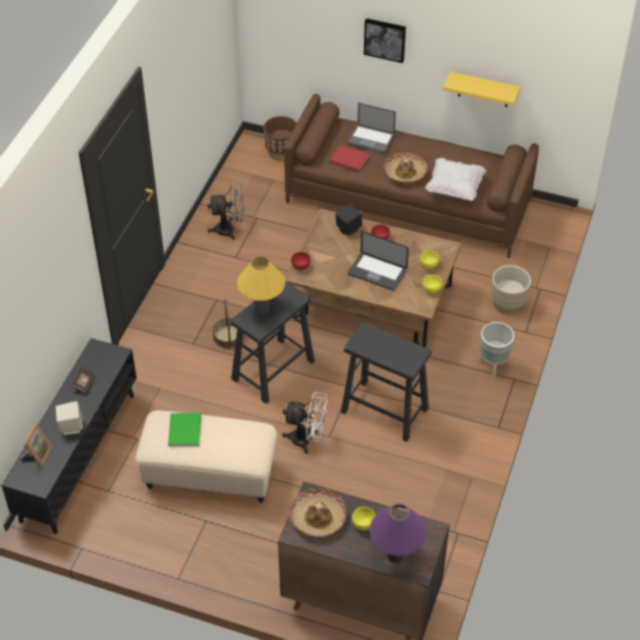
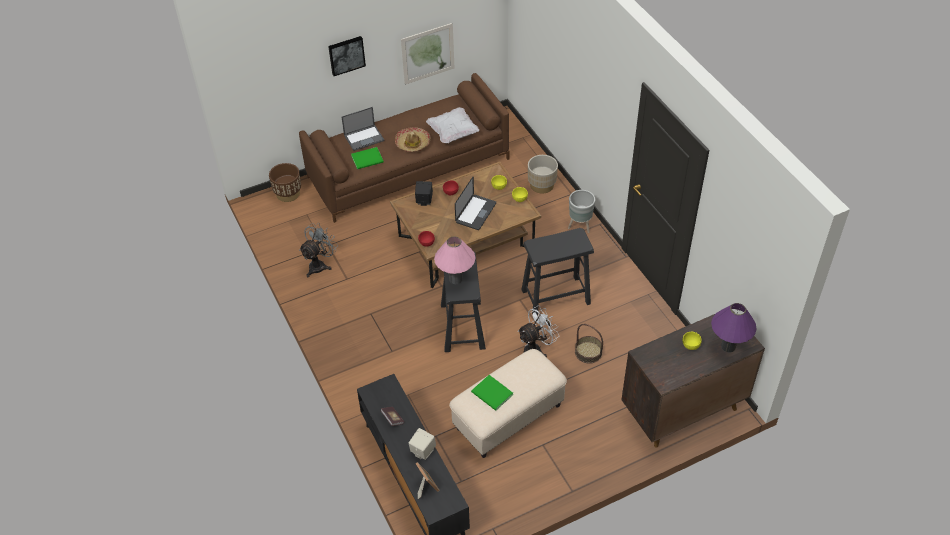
camera: 45 degrees left, 0 degrees up
basket [212,299,244,349] -> basket moved to [575,324,603,364]
yellow table lamp [237,257,285,314] -> pink table lamp [434,236,475,284]
hat [289,488,347,537] -> none
red book [329,144,369,171] -> green book [351,147,384,169]
laptop [348,231,409,291] -> laptop turned 45 degrees counterclockwise [455,176,496,230]
yellow shelf [443,71,520,107] -> picture [401,23,454,85]

